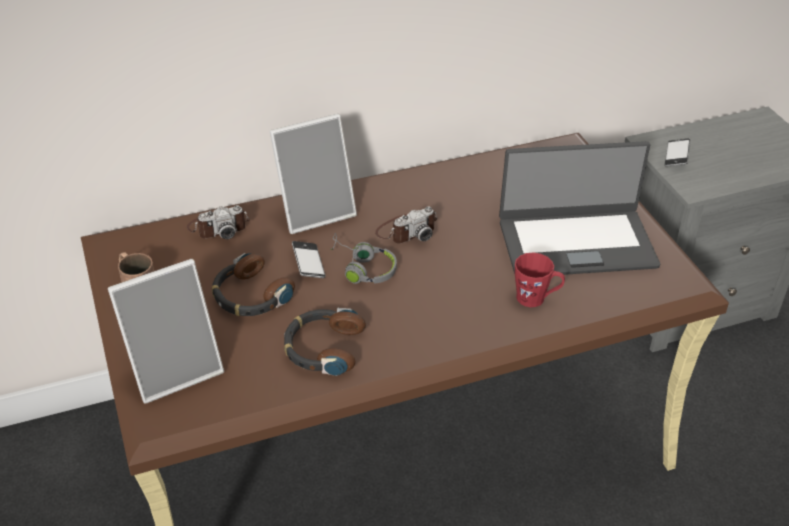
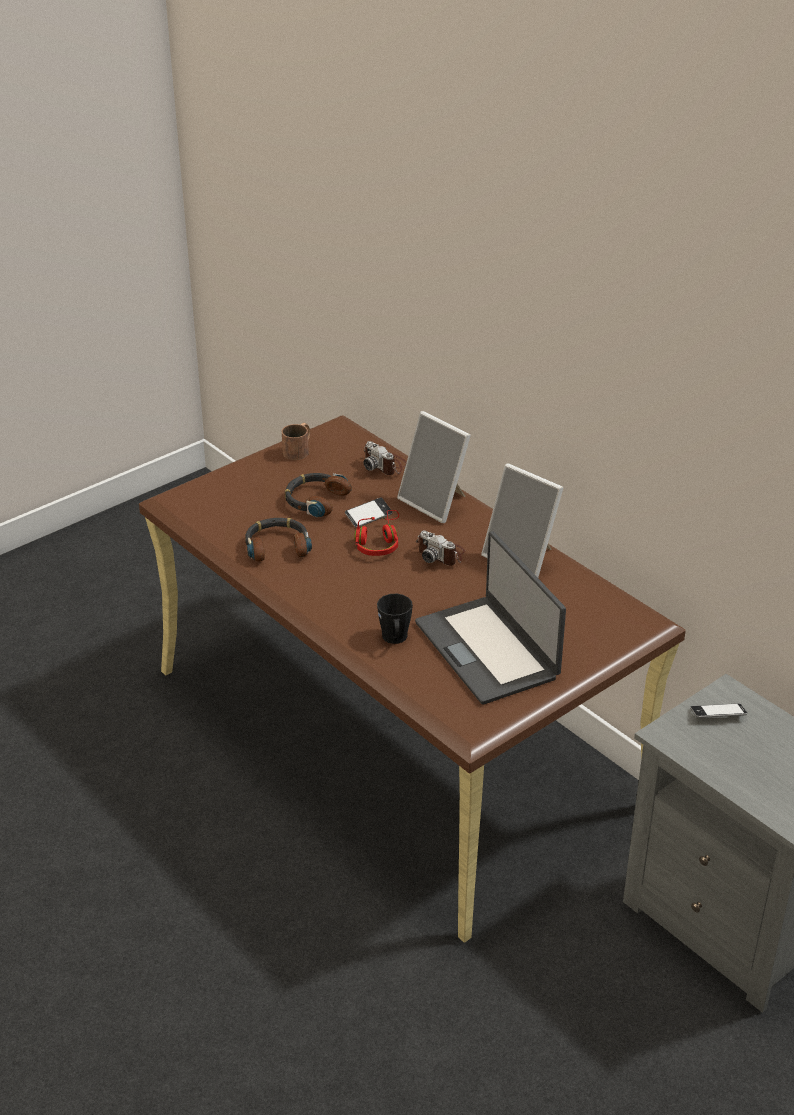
camera: 70 degrees right, 5 degrees down
picture frame [108,259,224,404] -> picture frame moved to [481,463,563,578]
grey headphones [331,233,397,284] -> red headphones [354,510,399,556]
red mug [515,253,565,307] -> black mug [377,594,413,644]

